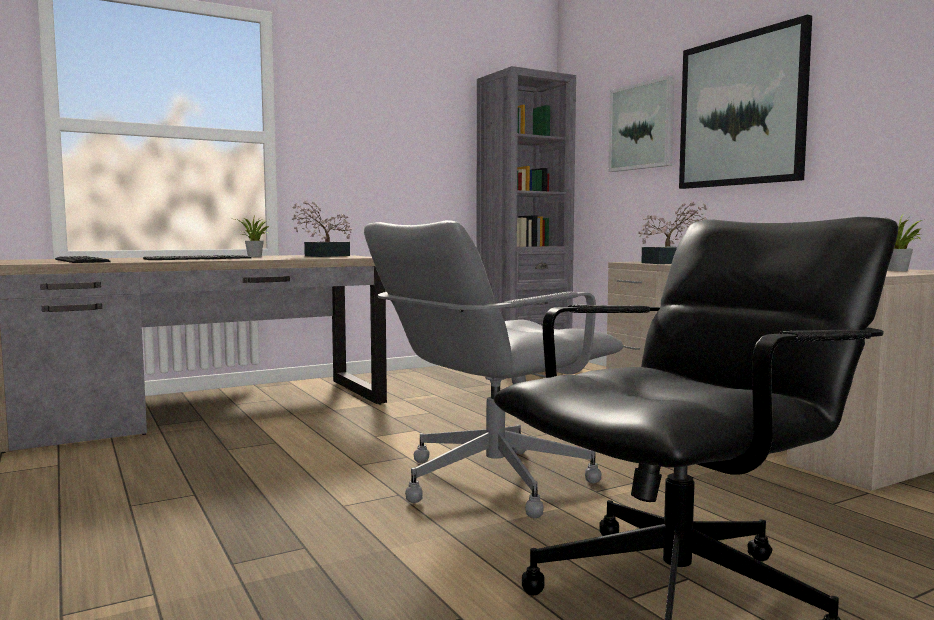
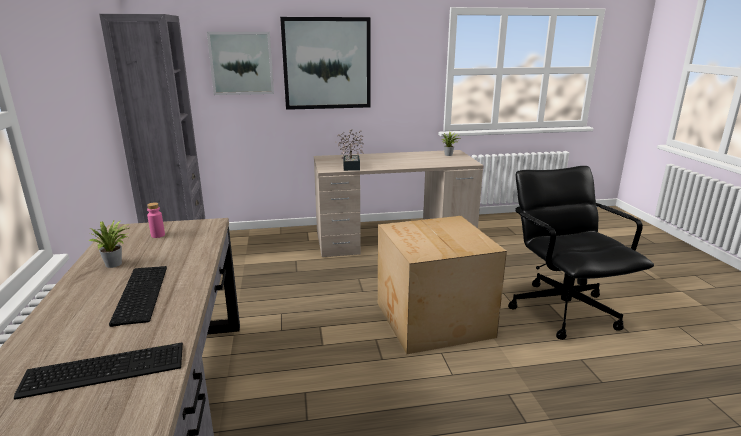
camera: 70 degrees left, 15 degrees up
potted plant [292,201,352,257] -> pink bottle [147,202,165,238]
grey office chair [364,220,623,518] -> cardboard box [378,216,507,354]

